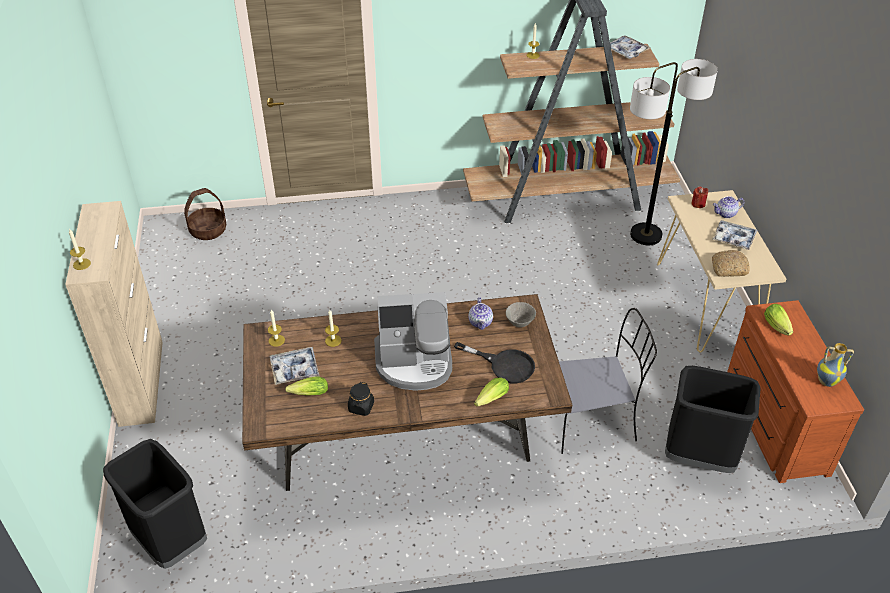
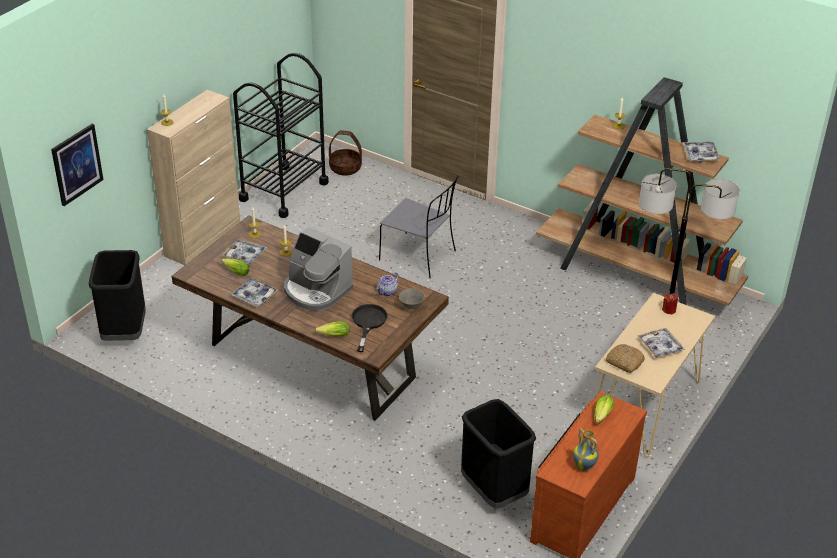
camera: 40 degrees right, 5 degrees down
black jar [348,382,374,416] -> tray [230,277,279,307]
black frying pan [454,342,535,383] -> black frying pan turned 150 degrees counterclockwise [352,304,387,352]
grey chair [559,308,657,454] -> grey chair moved to [379,176,459,278]
teapot [713,196,744,218] -> none
none -> picture [51,124,103,206]
none -> black cart [233,53,329,218]

